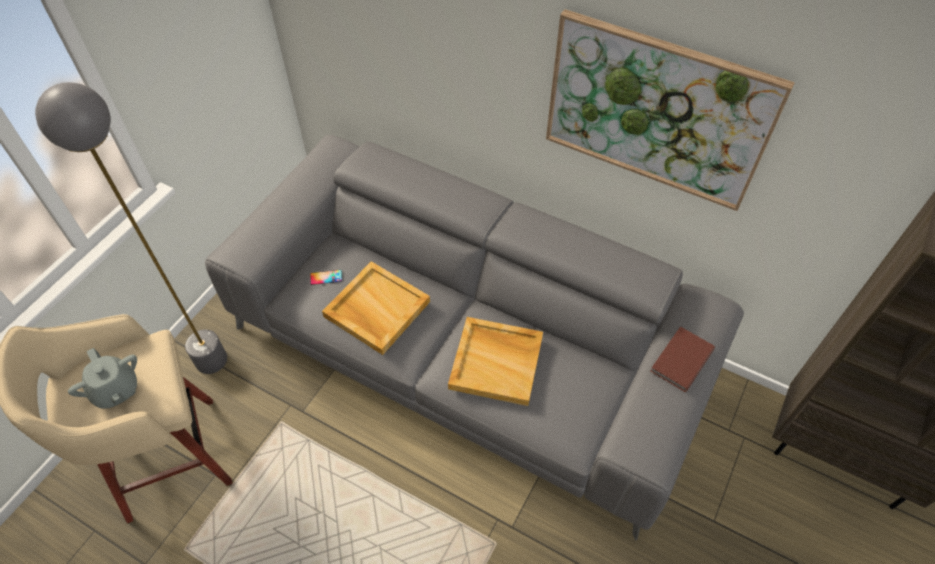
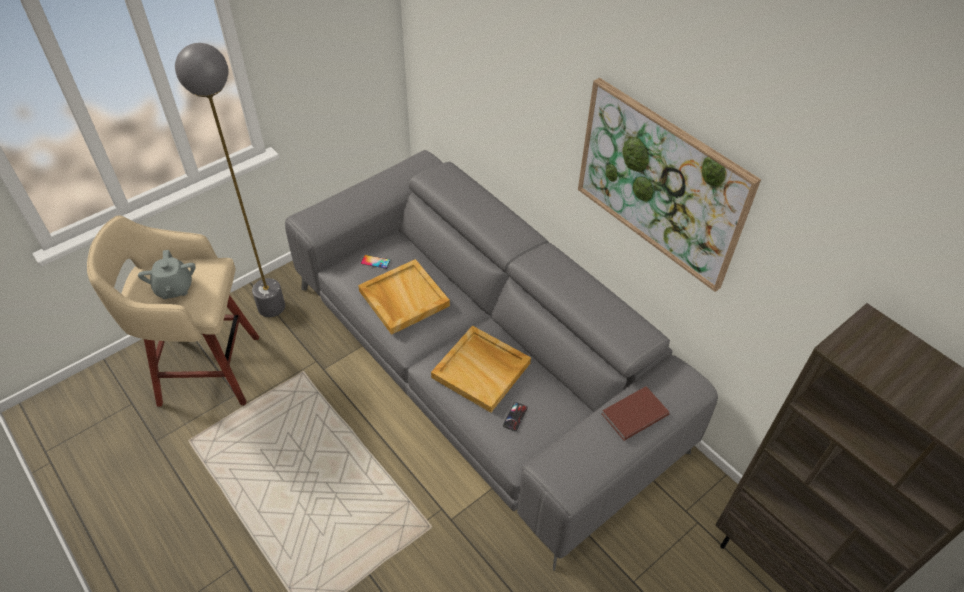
camera: 20 degrees right, 5 degrees down
none -> phone [503,402,528,431]

